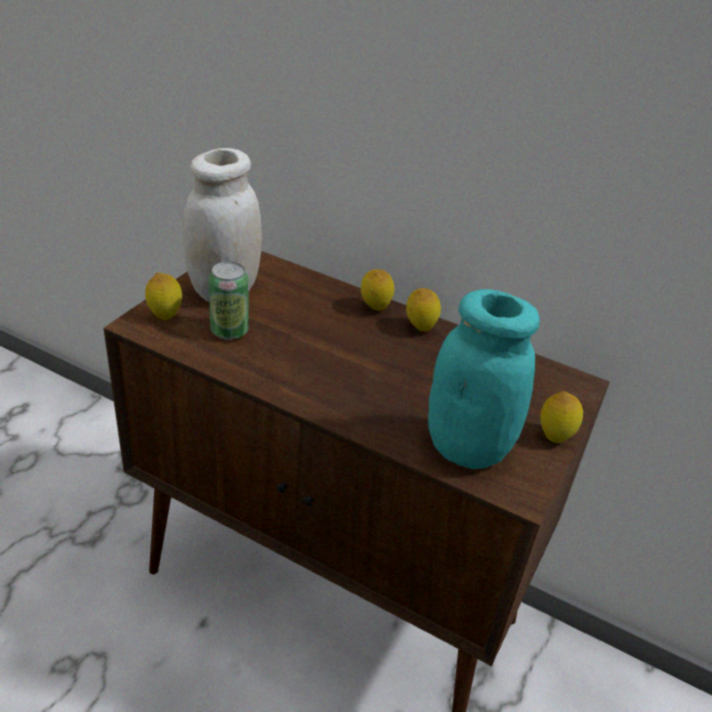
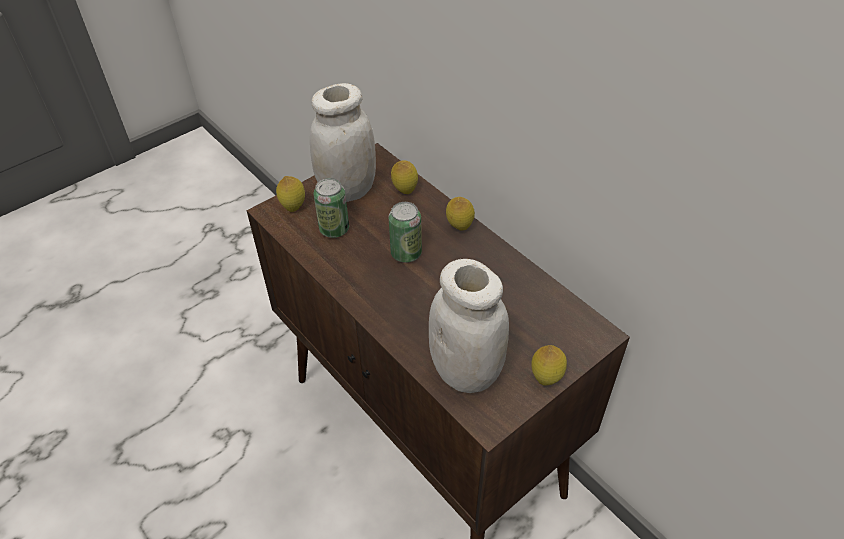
camera: 25 degrees right, 10 degrees up
lemon [406,288,441,332] -> lemon moved to [391,160,418,194]
turquoise jar [428,289,540,469] -> white jar [429,259,509,393]
none -> can [389,202,422,263]

